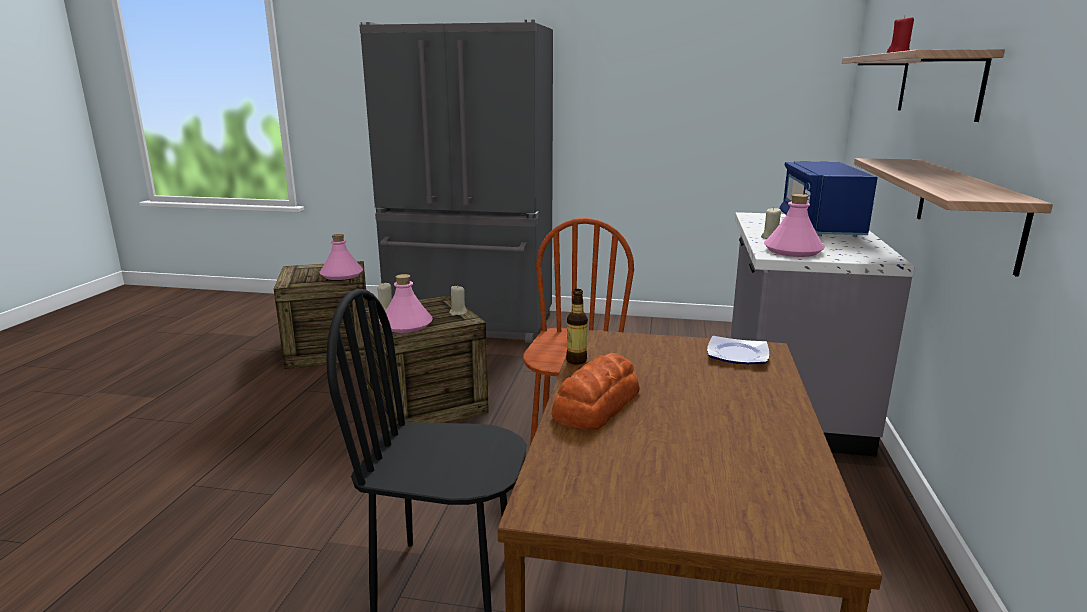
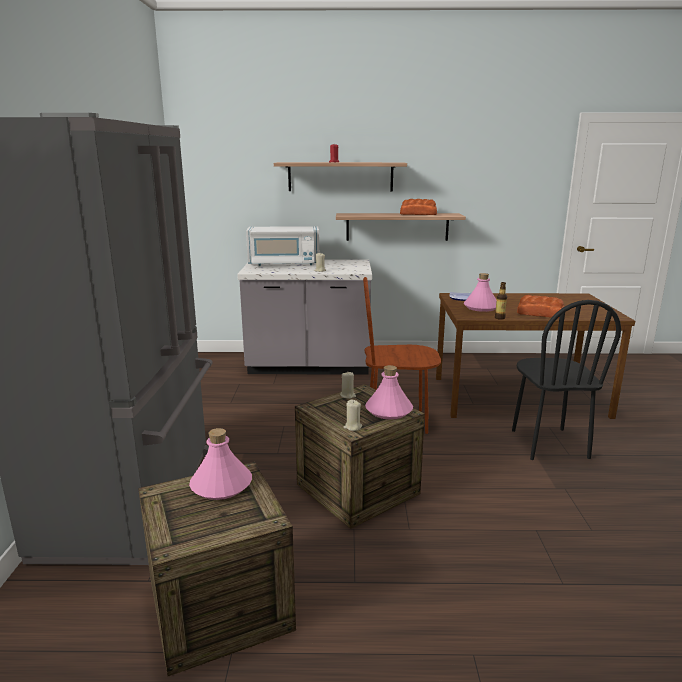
camera: 100 degrees left, 0 degrees up
pink bottle [764,194,825,257] -> pink bottle moved to [464,273,496,312]
blue microwave [780,161,878,237] -> white microwave [246,226,319,266]
none -> bread [400,199,437,215]

